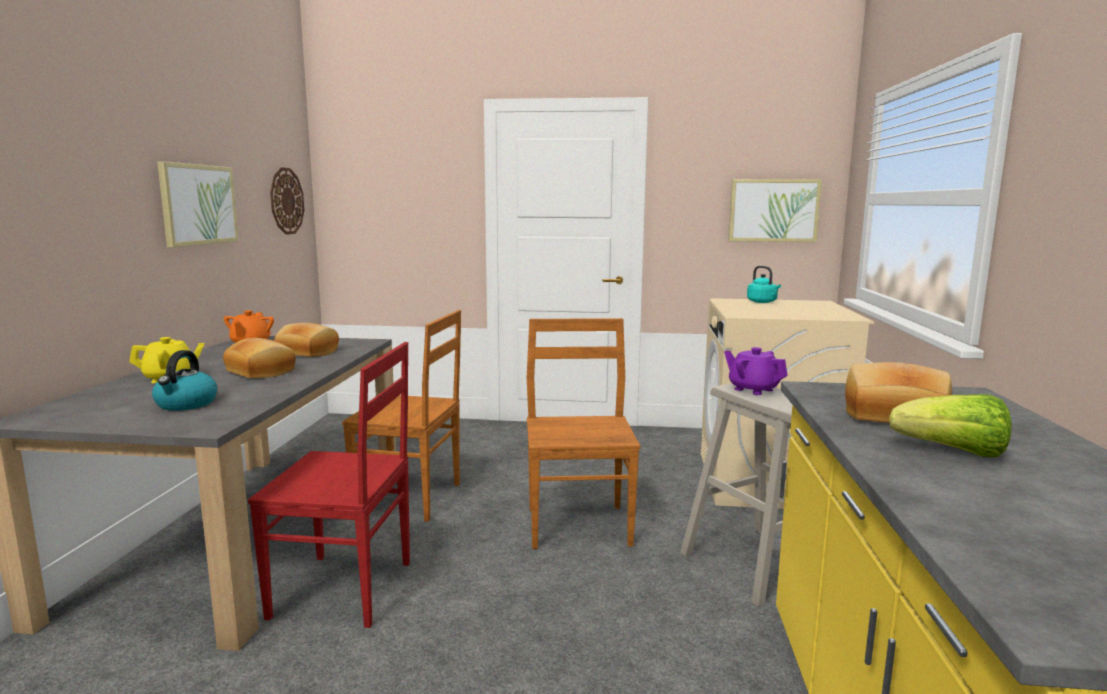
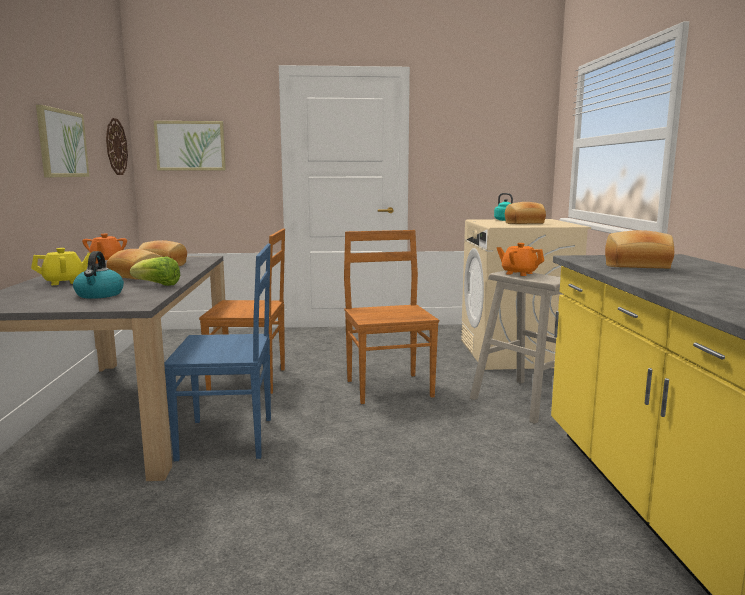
camera: 10 degrees left, 0 degrees up
red chair [248,342,410,628] -> blue chair [164,244,271,461]
purple teapot [724,347,788,395] -> orange teapot [496,243,544,276]
picture [728,179,822,242] -> picture moved to [154,121,226,170]
lettuce [889,394,1012,457] -> lettuce moved to [130,257,180,286]
none -> bread [505,202,546,224]

